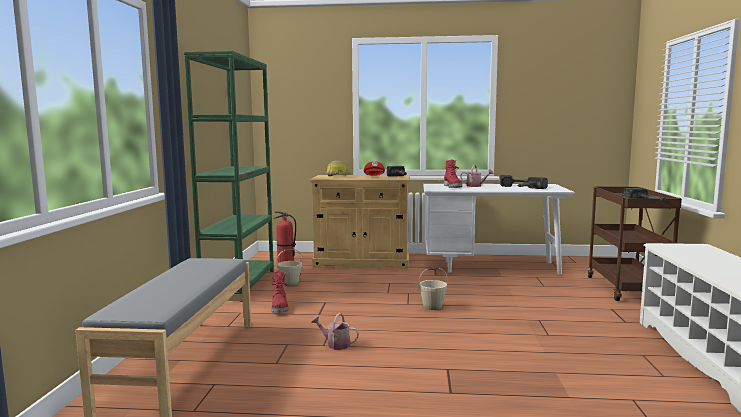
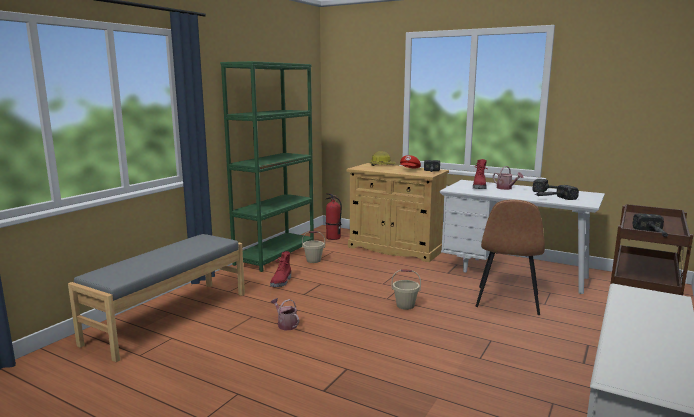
camera: 25 degrees right, 5 degrees up
none -> brown chair [475,200,545,315]

